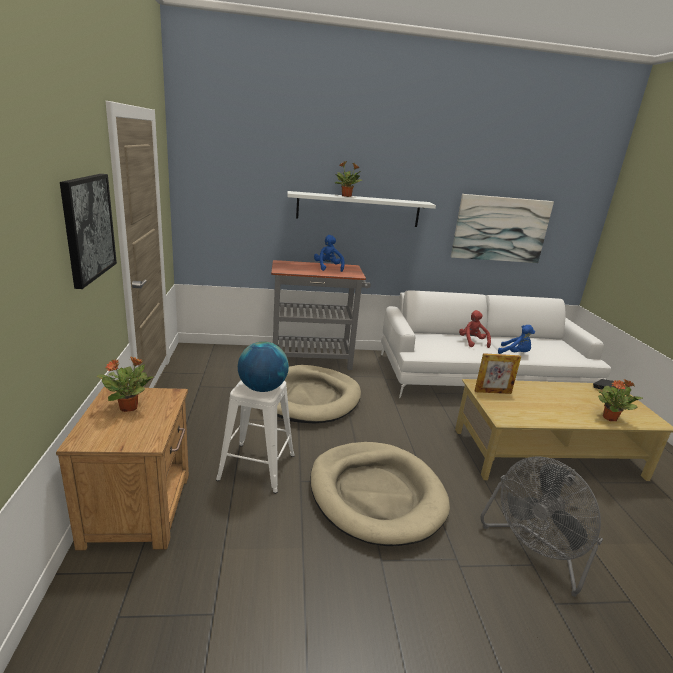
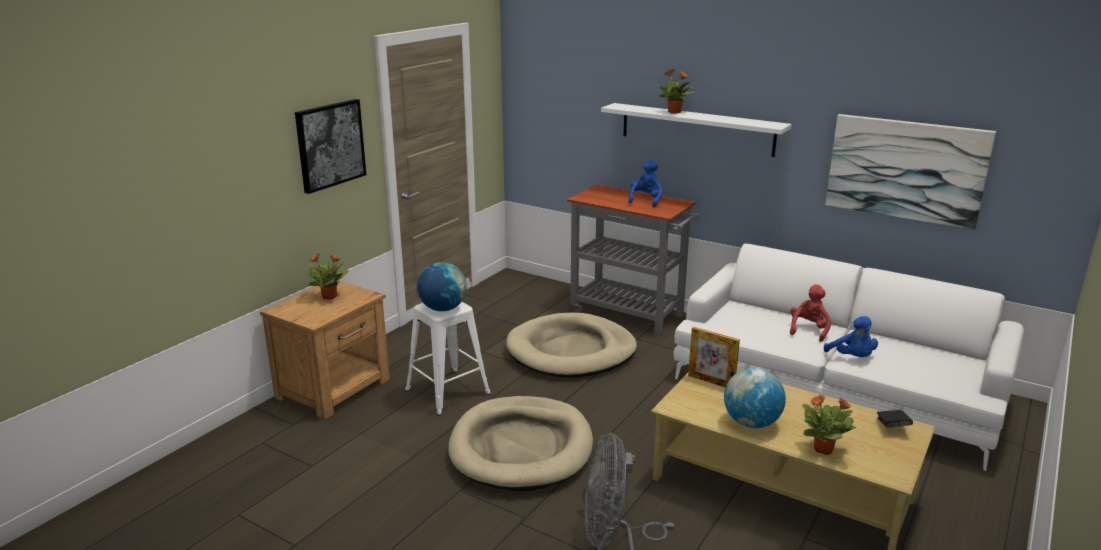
camera: 40 degrees right, 0 degrees up
none -> globe [724,368,786,428]

